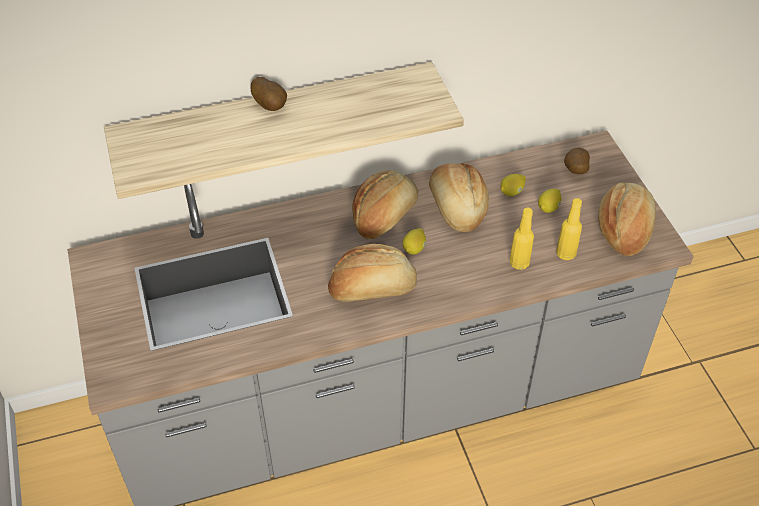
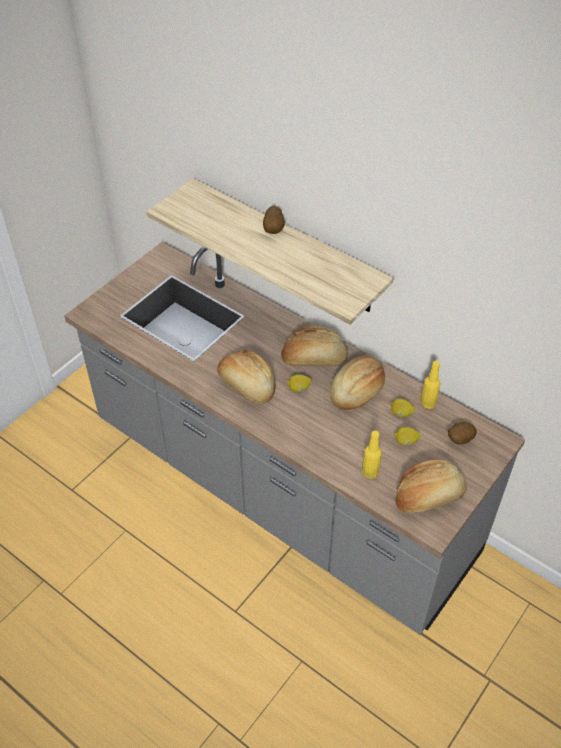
camera: 55 degrees right, 0 degrees up
yellow bottle [510,207,534,270] -> yellow bottle moved to [420,361,440,409]

